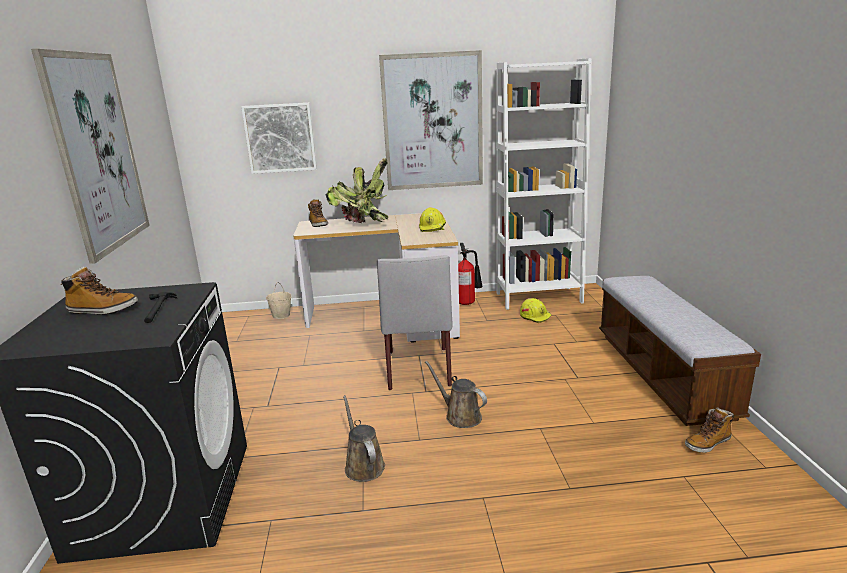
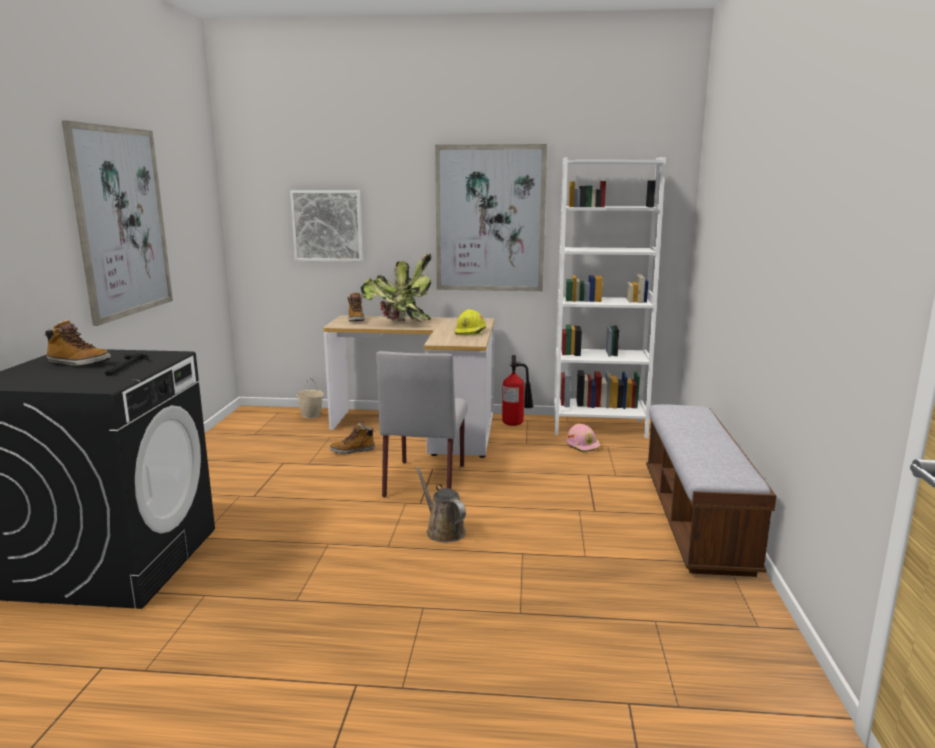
camera: 10 degrees right, 5 degrees down
brown watering can [343,395,385,482] -> none
yellow hard hat [520,298,551,323] -> pink hard hat [566,424,601,453]
boot [685,407,734,453] -> boot moved to [330,423,375,454]

